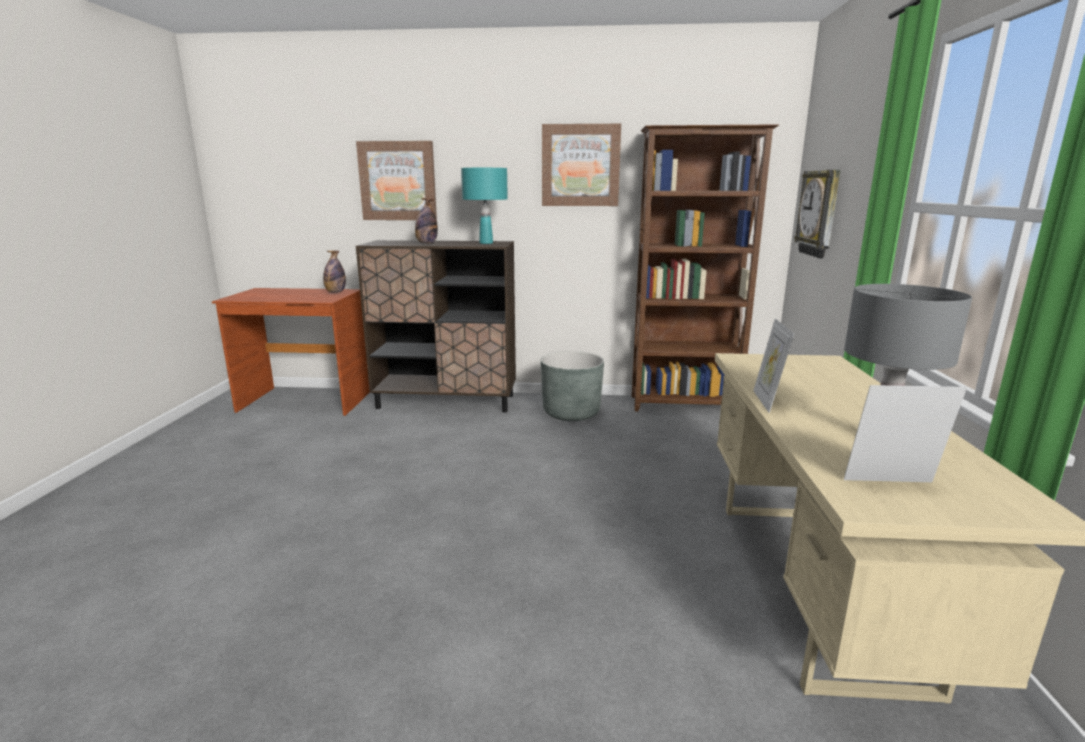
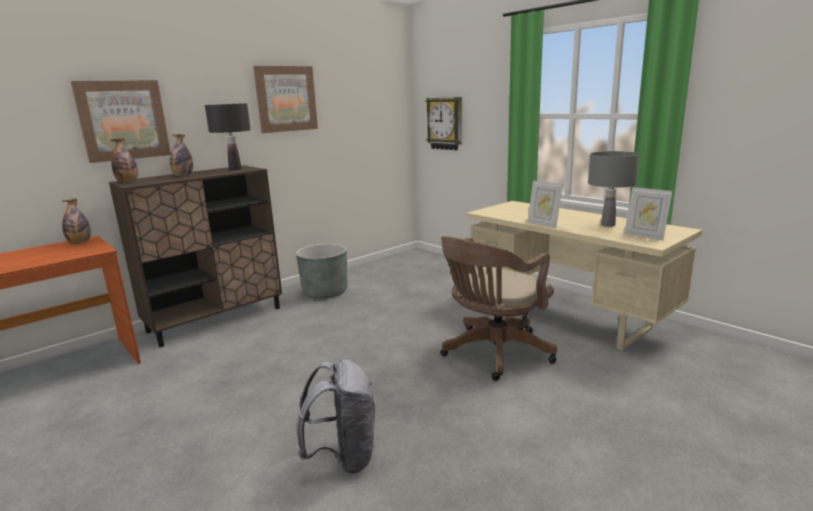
camera: 45 degrees left, 0 degrees up
turquoise table lamp [461,168,508,244] -> black table lamp [205,103,251,170]
brown bookcase [632,124,779,412] -> none
picture frame [843,385,967,482] -> picture frame turned 90 degrees counterclockwise [624,187,672,241]
none -> bottle [111,138,138,183]
none -> grey backpack [297,359,375,474]
none -> brown office chair [441,236,557,381]

